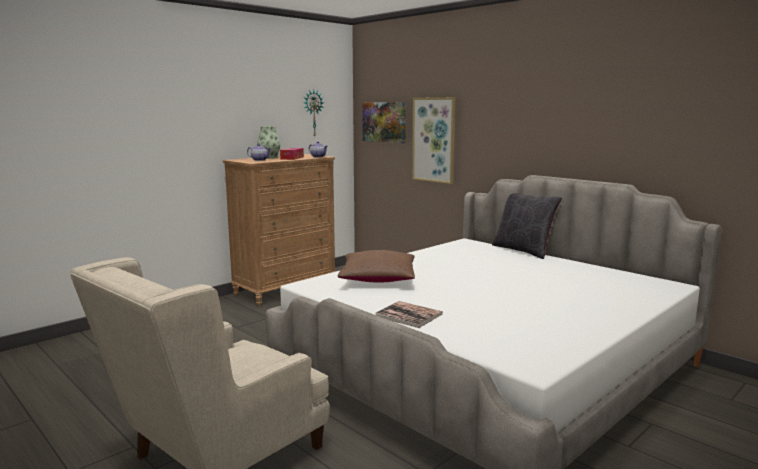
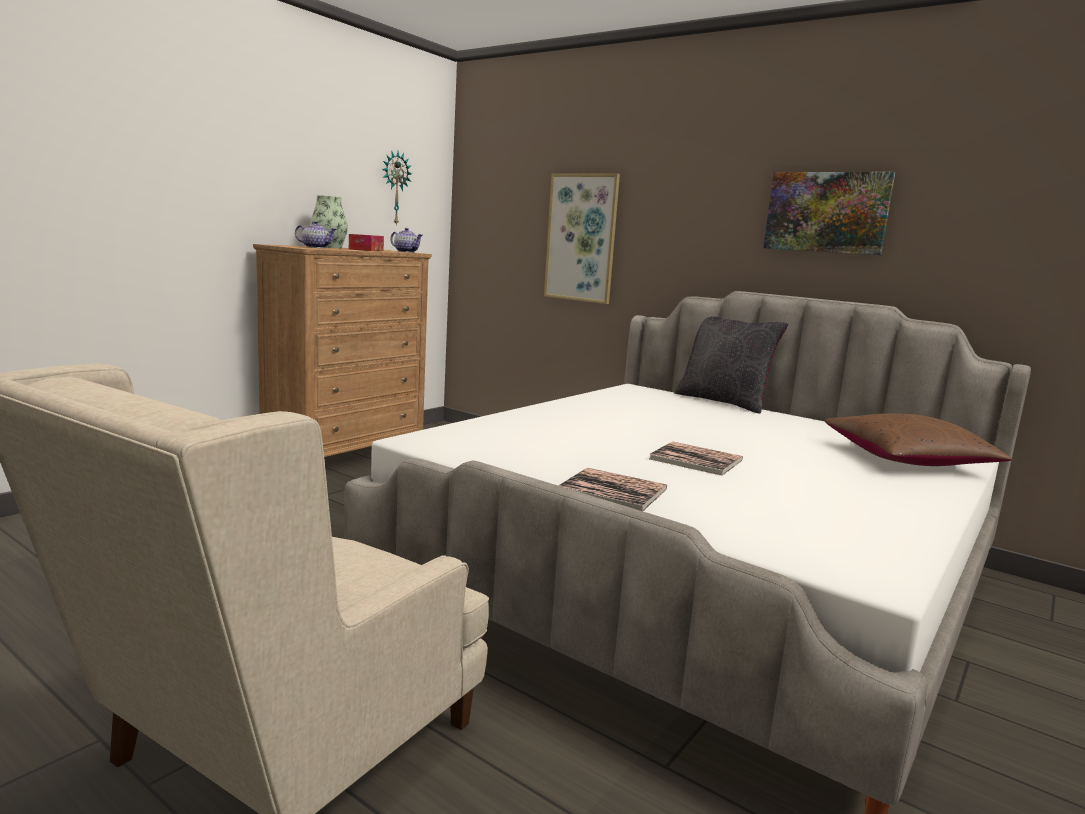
camera: 10 degrees left, 0 degrees up
brown pillow [337,250,415,283] -> brown pillow moved to [825,413,1012,466]
picture [362,102,406,143] -> picture moved to [763,172,895,255]
none -> book [650,442,743,476]

